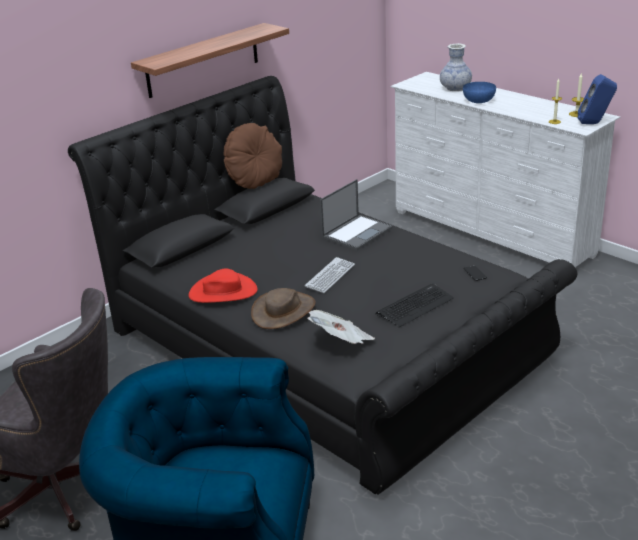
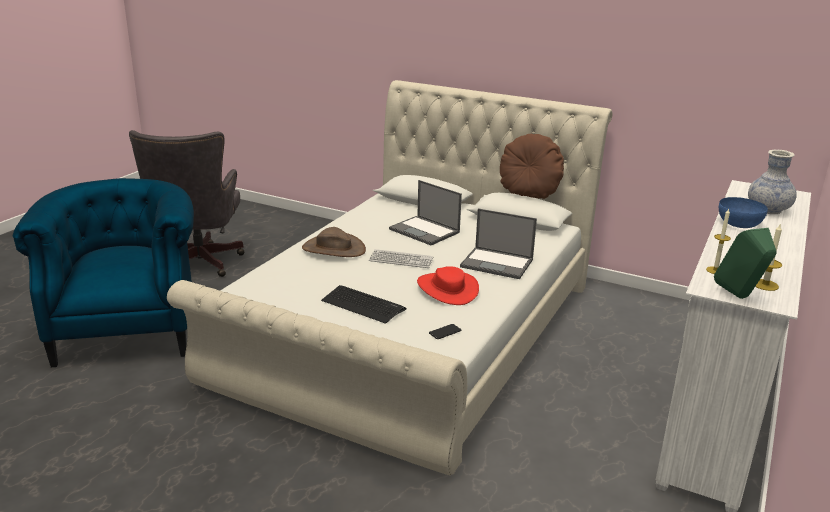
camera: 70 degrees right, 5 degrees down
black bed [68,76,578,495] -> beige bed [167,80,613,476]
shelf [131,23,289,98] -> none
red hat [189,268,258,303] -> red hat moved to [417,266,479,305]
newspaper [308,310,375,344] -> none
blue speaker [578,74,617,124] -> green speaker [714,228,777,299]
none -> laptop [389,180,462,245]

